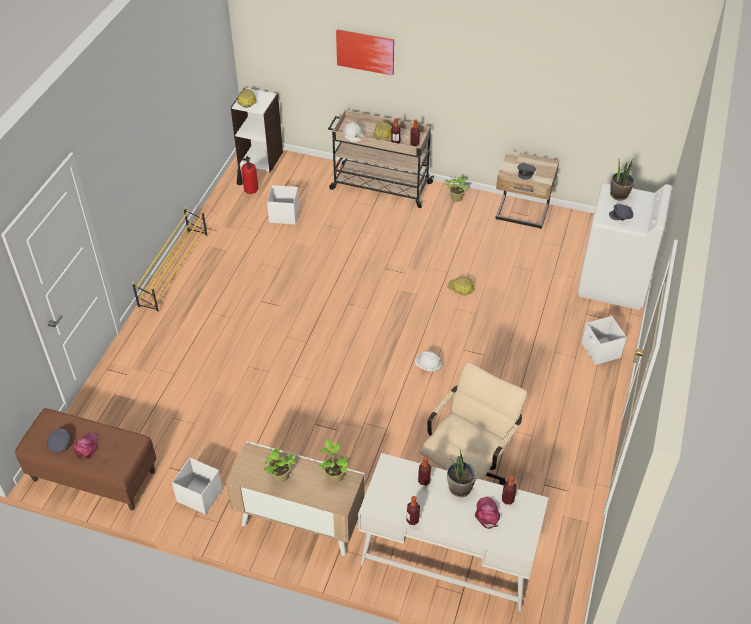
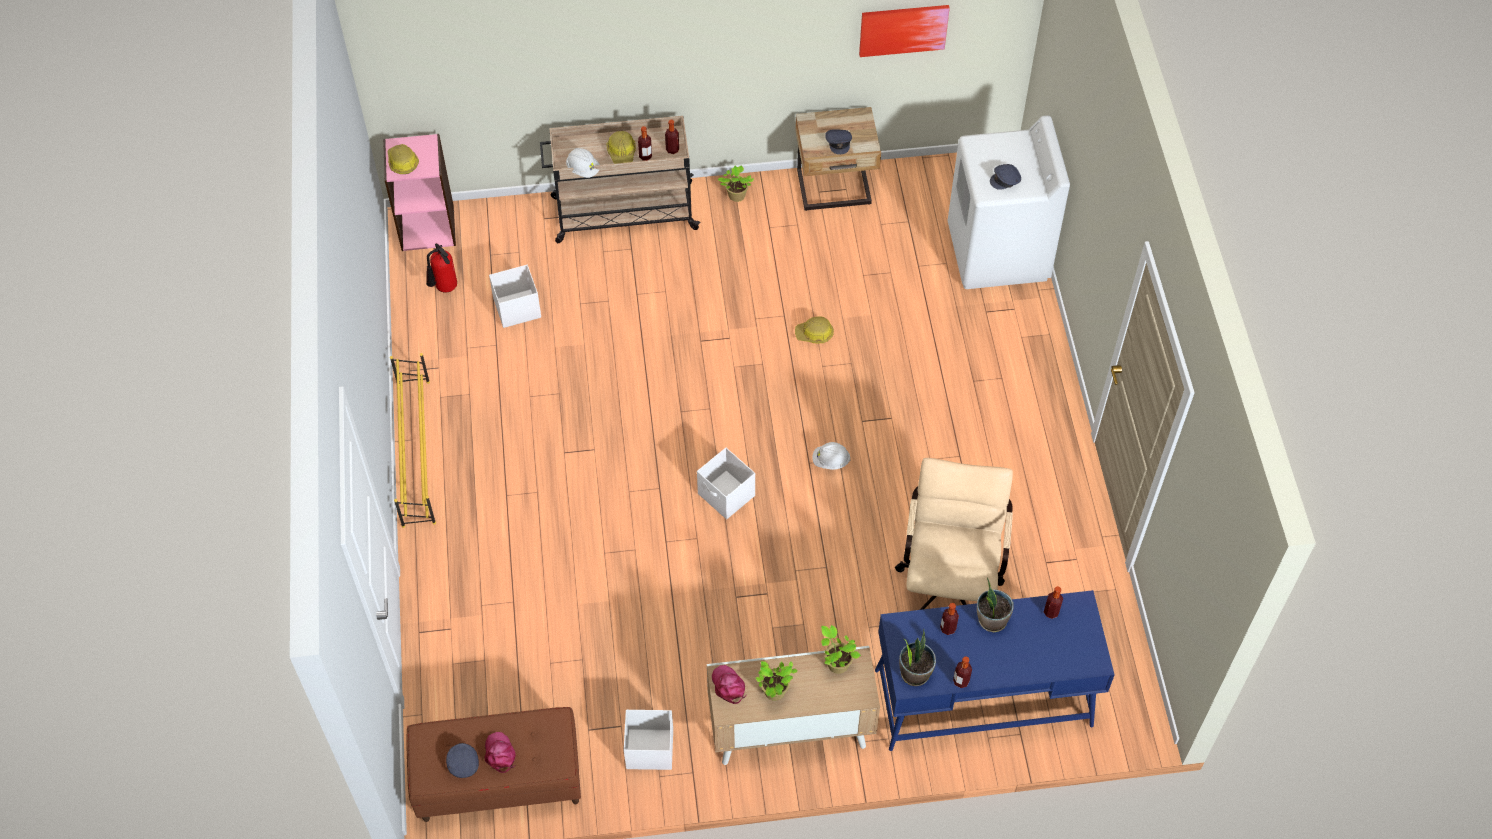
camera: 25 degrees left, 10 degrees up
white bookcase [231,87,283,172] -> pink bookcase [383,134,456,251]
picture [336,29,394,75] -> picture moved to [859,5,950,57]
white desk [358,453,549,612] -> blue desk [875,590,1115,751]
pink cap [475,497,500,529] -> pink cap moved to [712,665,747,704]
white storage box [582,316,627,365] -> white storage box moved to [697,448,755,519]
potted plant [610,158,635,201] -> potted plant moved to [899,629,936,686]

